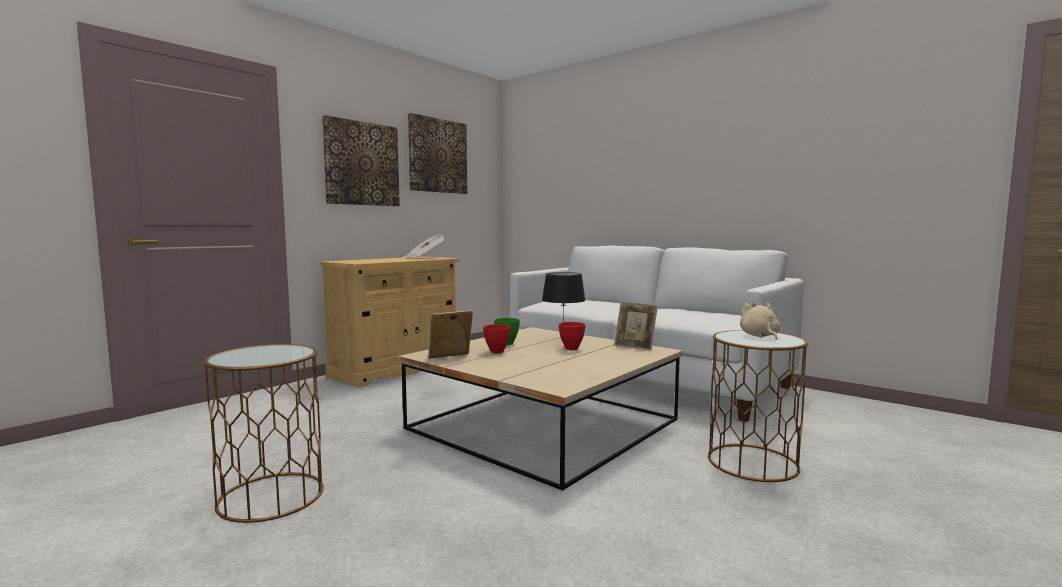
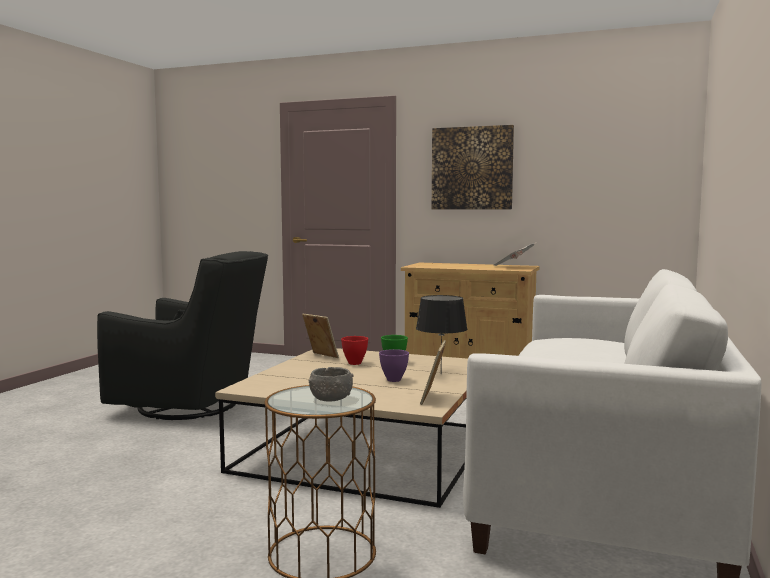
camera: 70 degrees right, 0 degrees up
brown side table [204,344,324,523] -> black armchair [97,251,268,420]
picture [408,113,467,194] -> none
red bowl [558,322,585,350] -> purple bowl [379,349,409,382]
beige plush toy [740,302,781,339] -> grey bowl [309,367,353,401]

